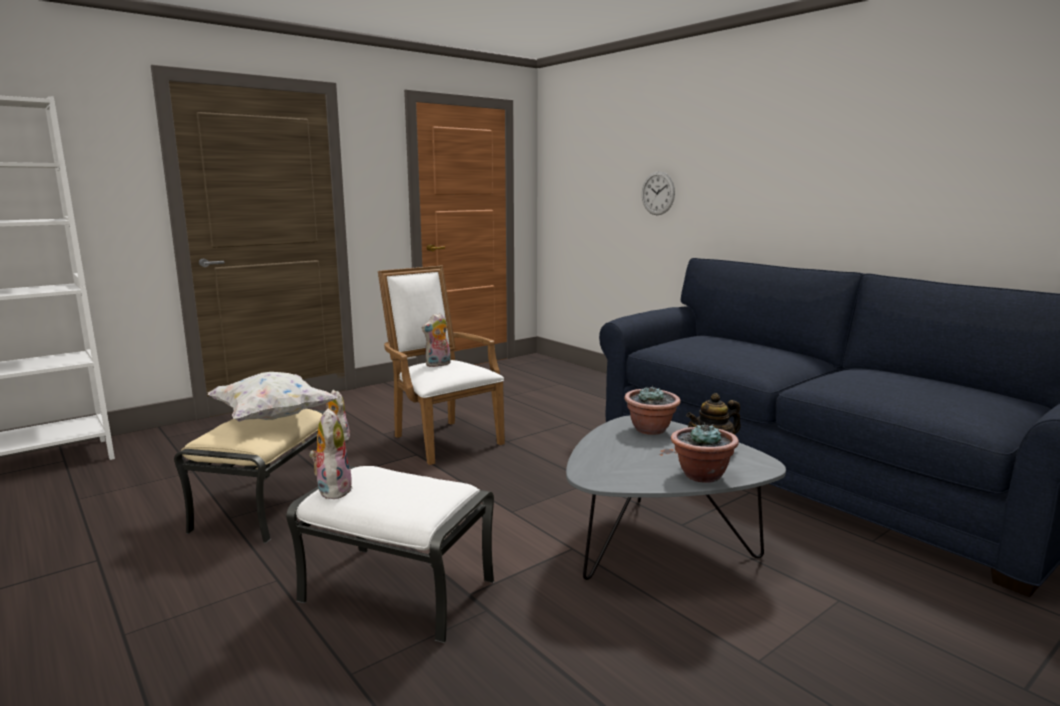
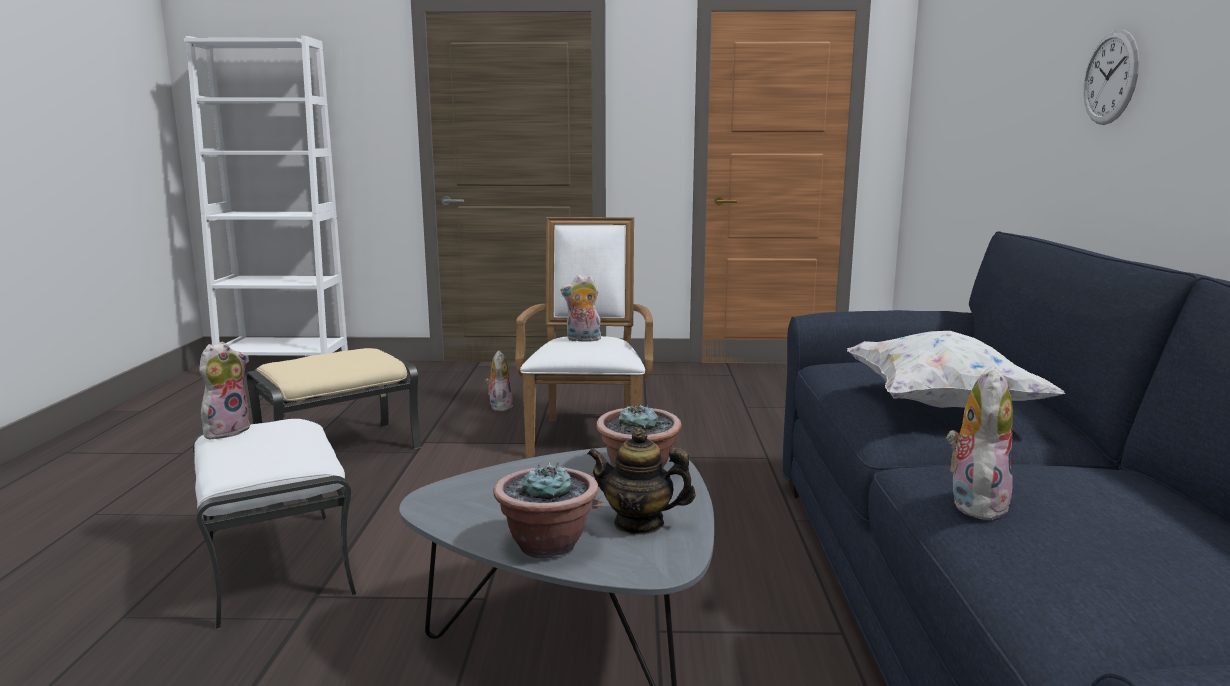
camera: 40 degrees right, 0 degrees up
white pillow [208,372,337,422] -> white pillow moved to [847,331,1066,408]
wall clock [642,171,675,215] -> wall clock moved to [1083,30,1139,125]
none -> plush toy [946,365,1013,521]

